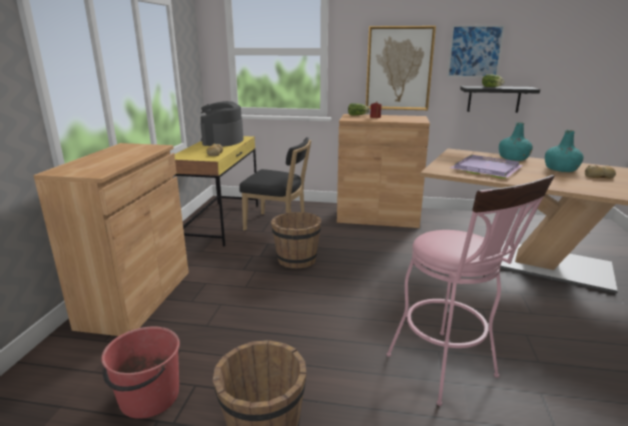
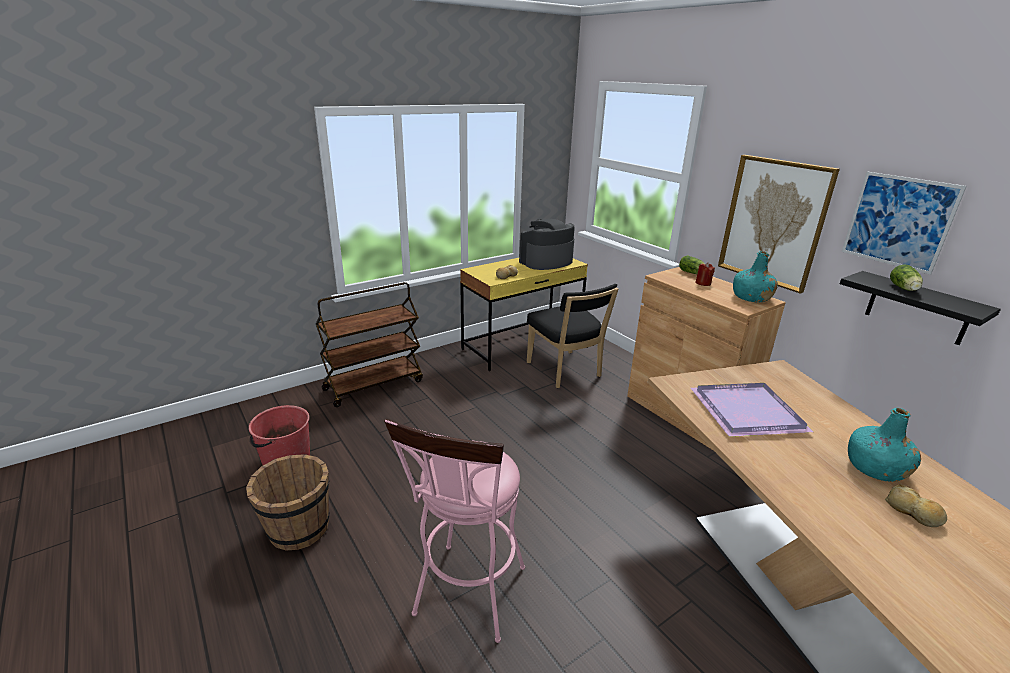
camera: 45 degrees right, 5 degrees up
brown cabinet [33,143,189,336] -> brown cart [316,282,423,407]
brown bucket [271,212,322,269] -> none
turquoise bottle [499,122,533,161] -> turquoise bottle moved to [733,251,778,302]

